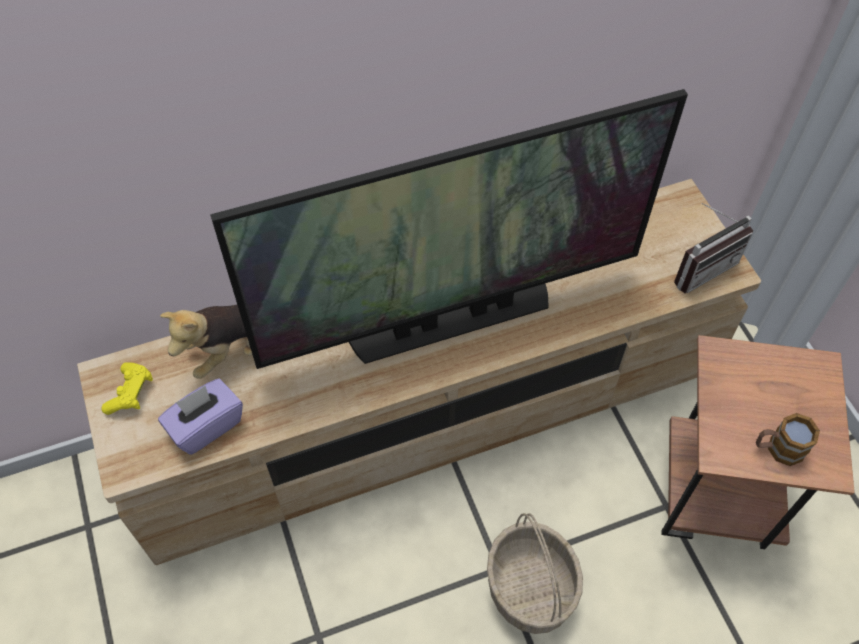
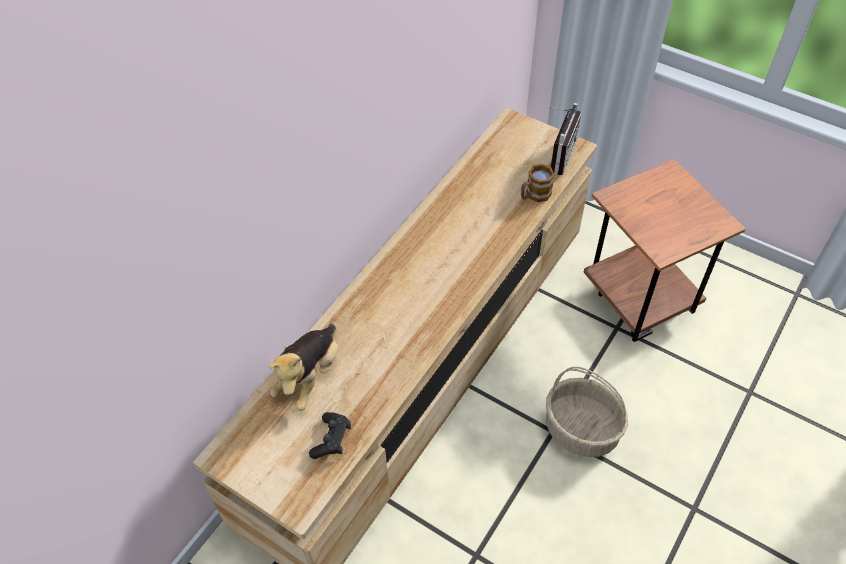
camera: 35 degrees left, 5 degrees down
yellow game controller [101,362,153,415] -> none
purple tissue box [158,378,243,455] -> black game controller [309,412,351,459]
television [210,89,688,369] -> none
mug [756,413,820,466] -> mug moved to [521,164,555,202]

